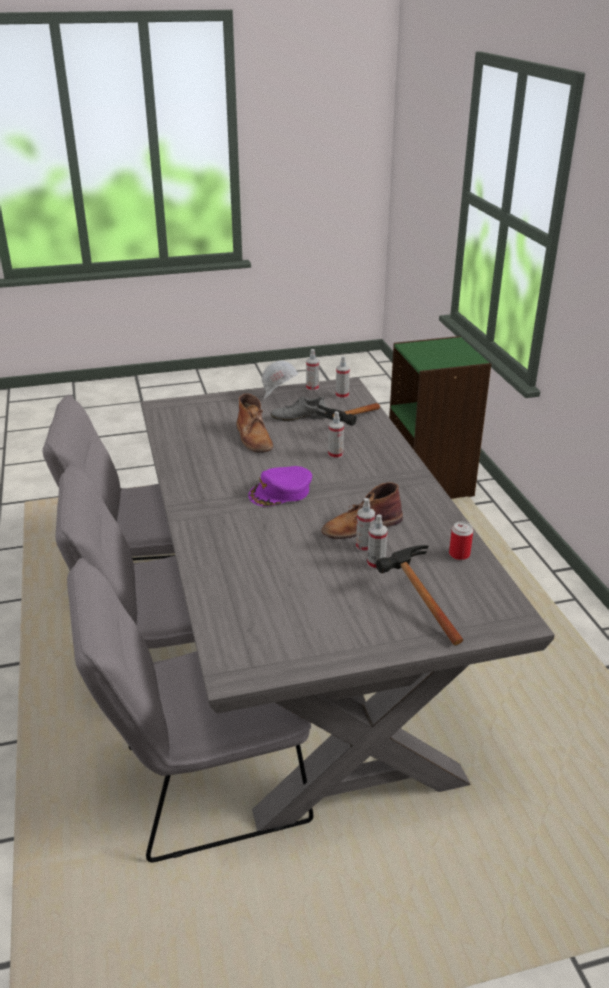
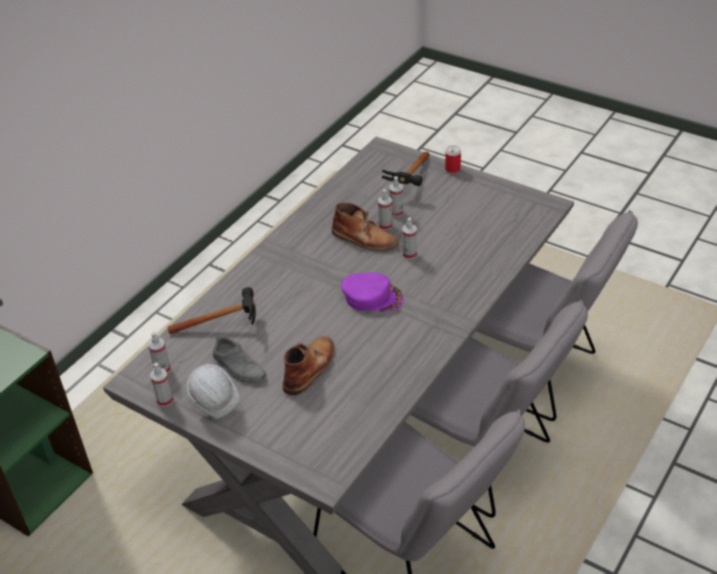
camera: 130 degrees left, 10 degrees up
spray bottle [328,411,344,459] -> spray bottle moved to [402,218,417,259]
can [449,522,473,560] -> can moved to [445,145,461,173]

